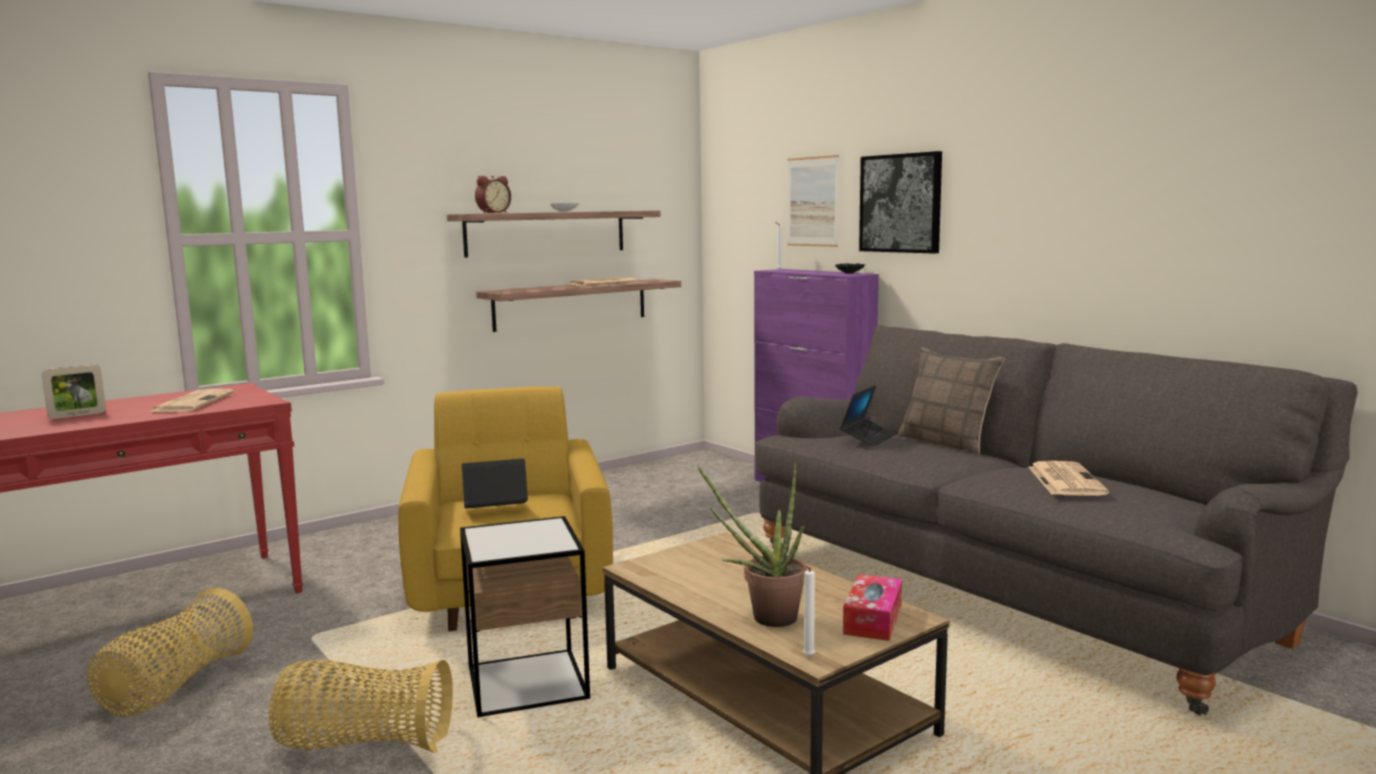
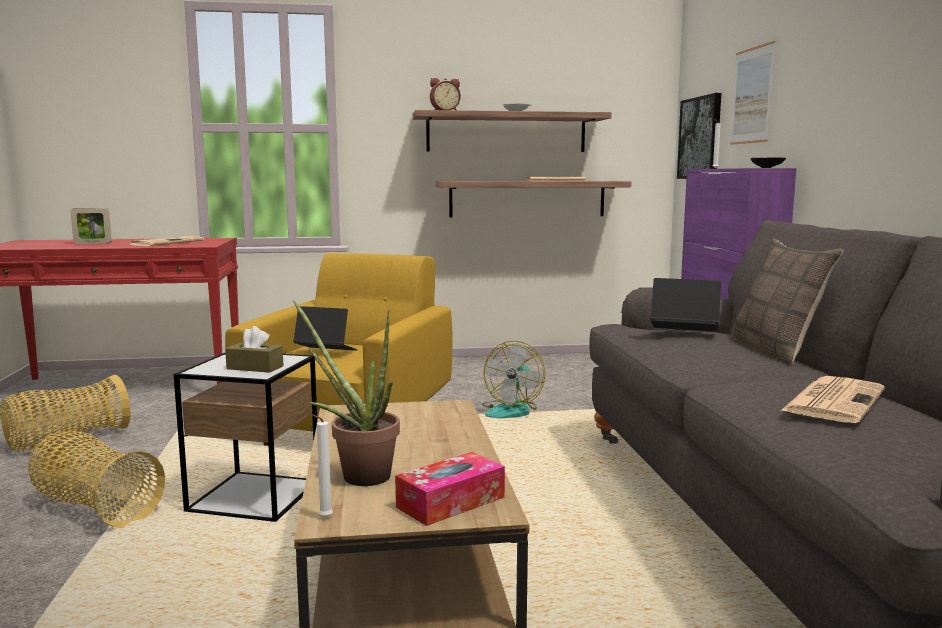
camera: 30 degrees right, 0 degrees up
laptop [840,385,896,446] -> laptop turned 135 degrees counterclockwise [651,278,721,332]
picture [859,151,942,254] -> picture moved to [677,93,721,179]
none -> brown tissue box [225,326,283,373]
none -> fan [482,341,545,418]

